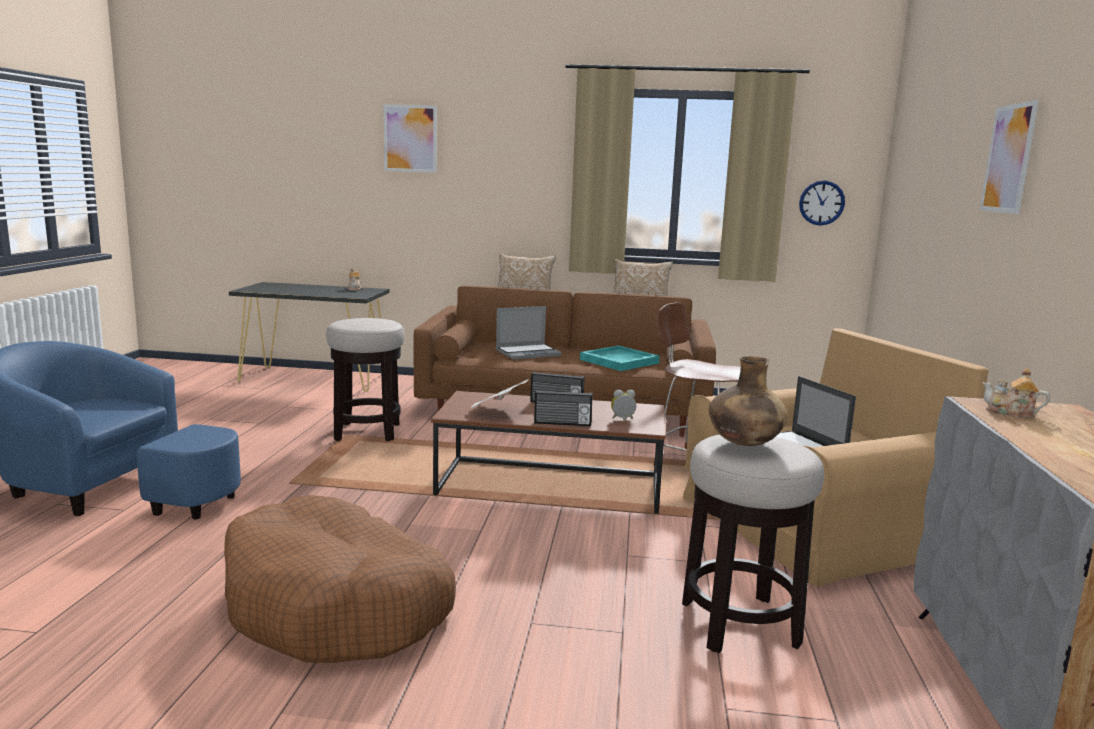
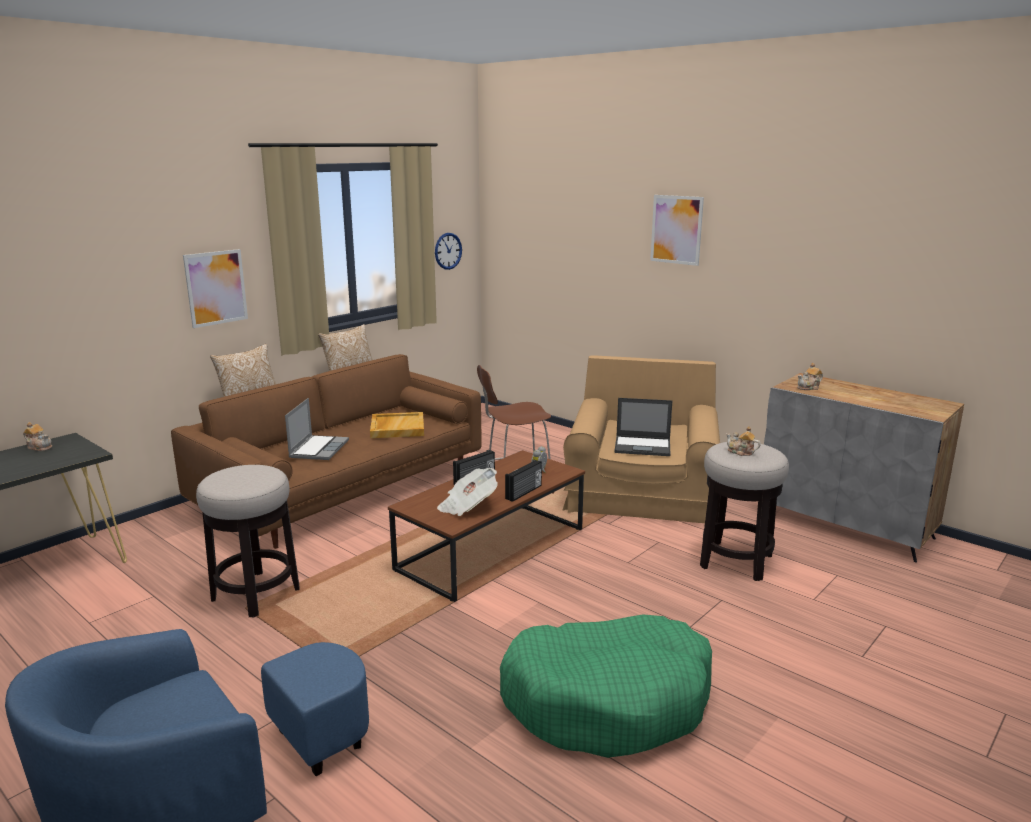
camera: 55 degrees left, 5 degrees up
brown dog bed [224,495,456,663] -> green dog bed [500,614,712,758]
picture [384,104,437,173] -> picture moved to [183,249,248,328]
turquoise tray [580,345,660,371] -> beige tray [370,412,424,438]
brown vase [709,356,788,446] -> teapot [726,426,761,456]

